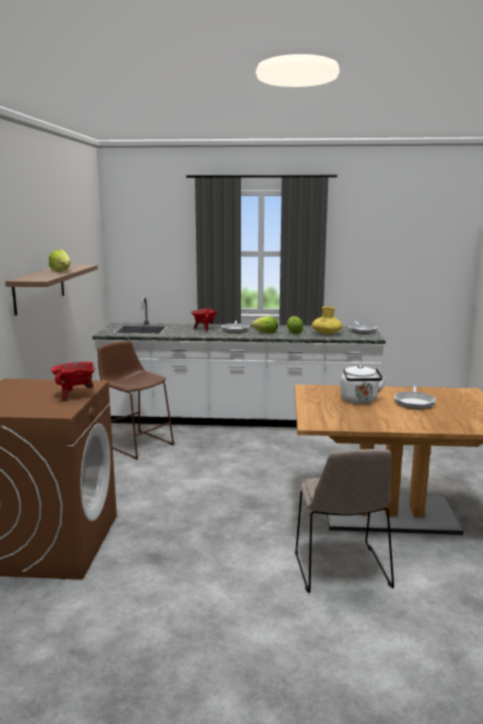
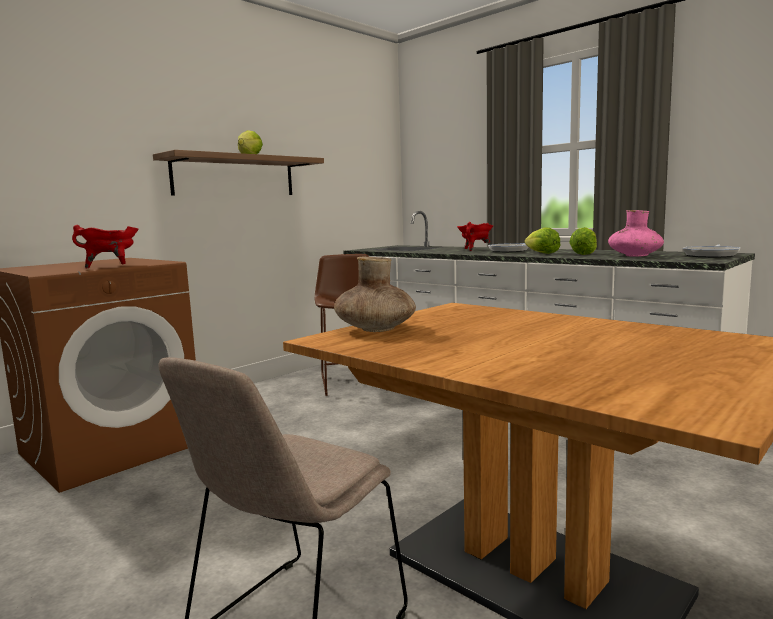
camera: 40 degrees right, 5 degrees down
yellow vase [312,307,343,335] -> pink vase [608,210,664,257]
white kettle [340,365,386,404] -> none
frying pan [395,386,436,410] -> none
none -> brown vase [334,257,416,332]

